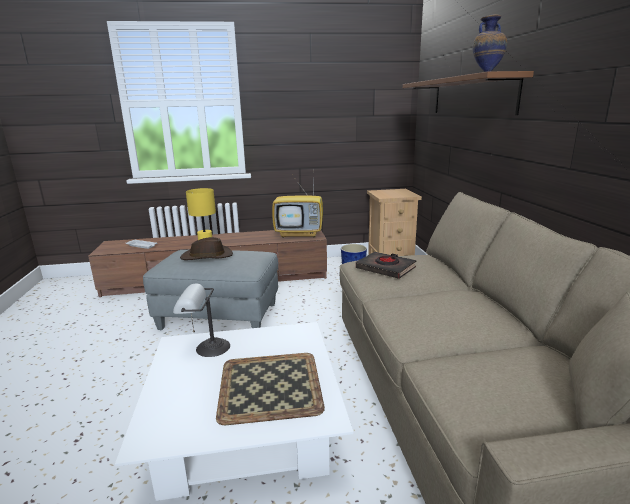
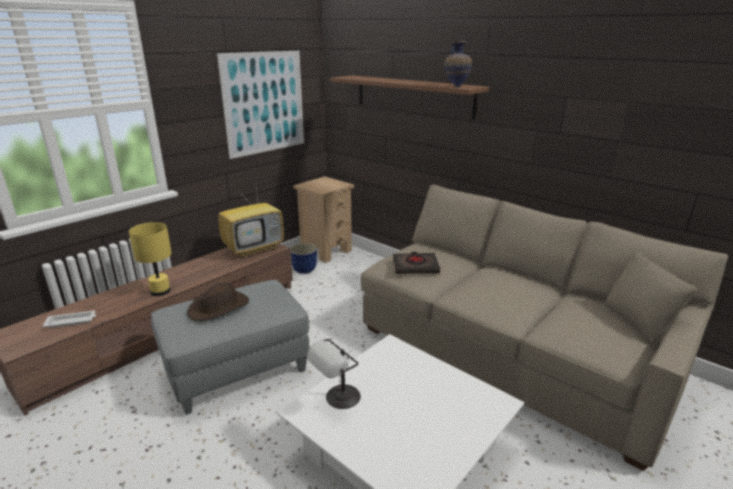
camera: 40 degrees left, 5 degrees up
tray [216,353,325,425] -> none
none -> picture [217,51,304,159]

